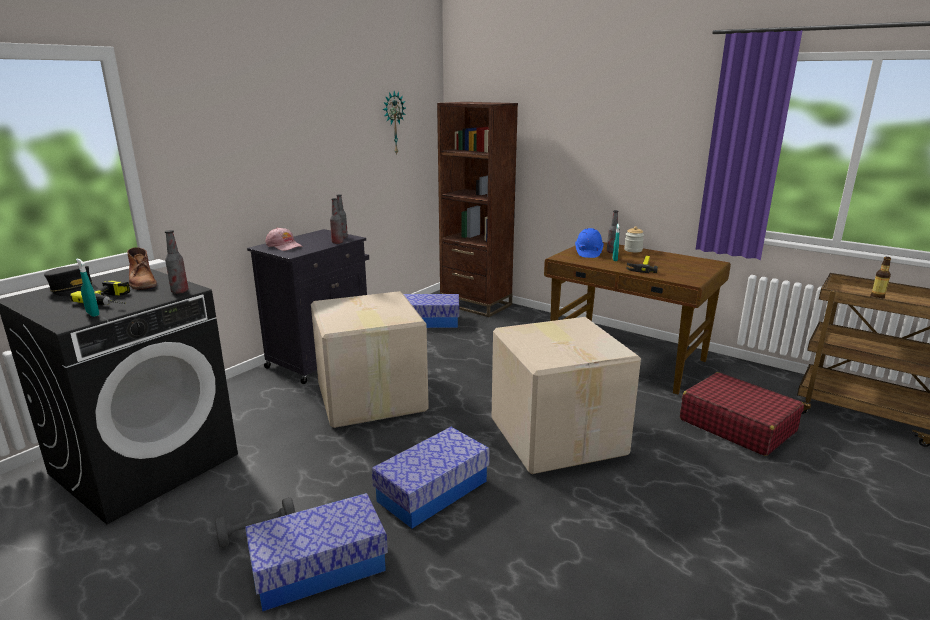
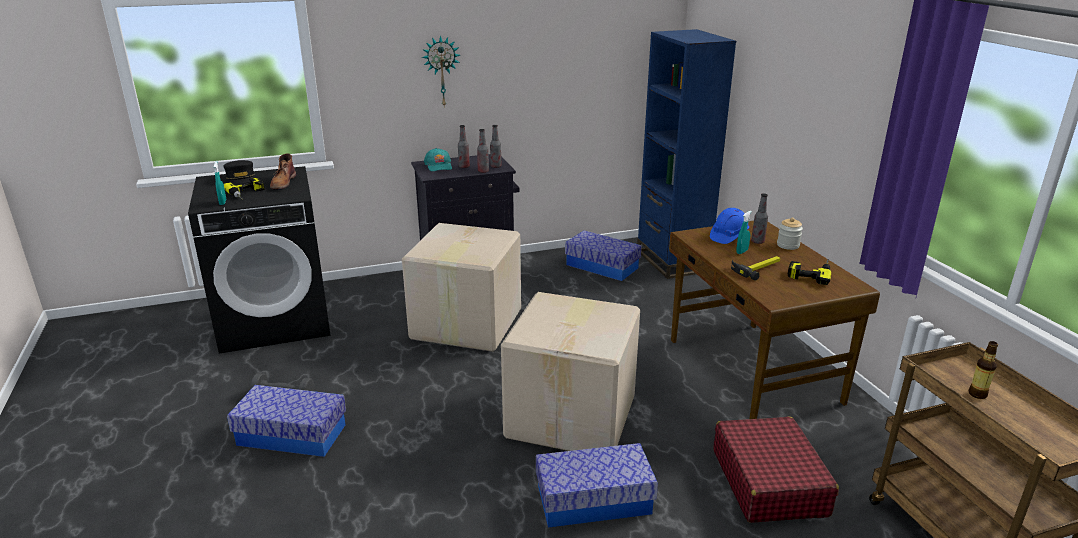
camera: 35 degrees right, 5 degrees up
bottle [165,230,188,294] -> bottle moved to [458,125,470,168]
pink cap [265,227,303,251] -> turquoise cap [424,148,452,172]
storage box [372,427,490,529] -> storage box moved to [536,443,658,527]
wall clock [383,91,406,155] -> wall clock moved to [422,35,460,106]
brown bookcase [437,102,518,317] -> blue bookcase [637,29,736,279]
none -> power drill [788,259,831,285]

